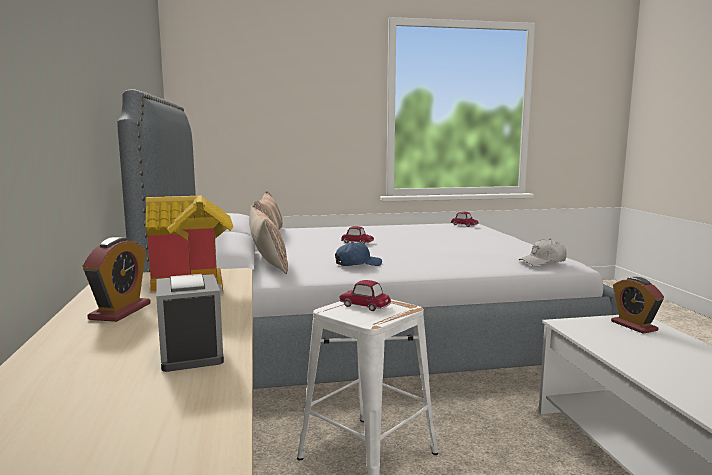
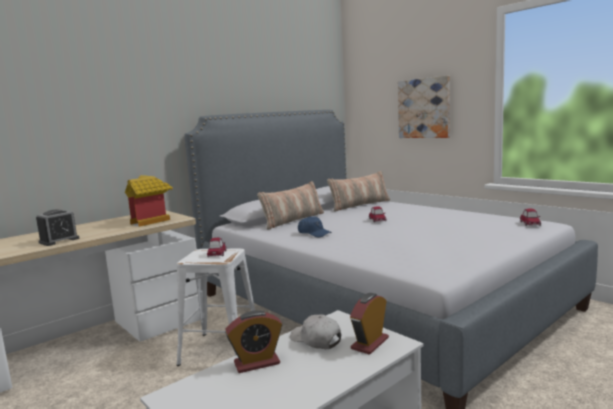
camera: 60 degrees right, 0 degrees up
alarm clock [83,237,151,322] -> alarm clock moved to [225,311,282,373]
white cap [519,239,567,266] -> white cap moved to [290,314,341,349]
none -> picture [398,76,450,138]

